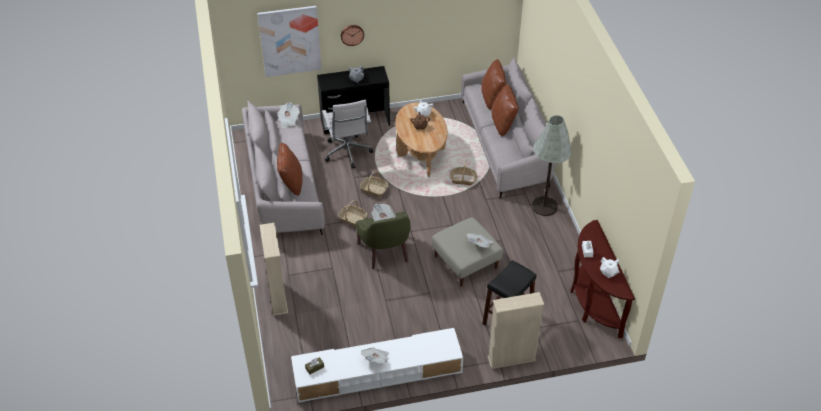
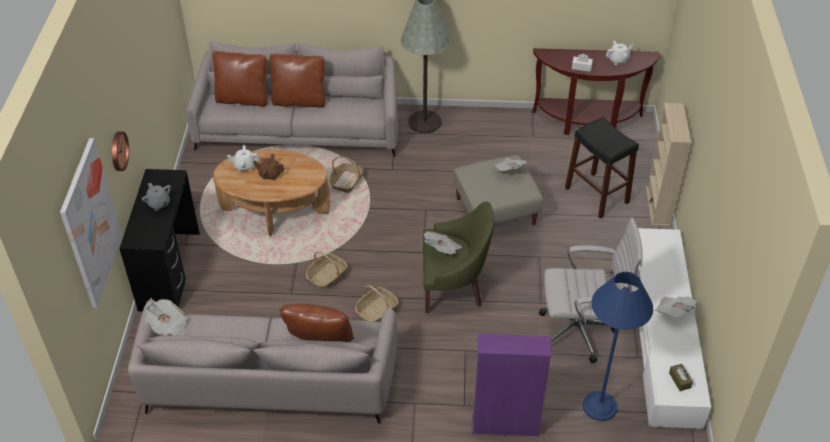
camera: 75 degrees left, 0 degrees up
beige bookcase [260,223,288,316] -> purple bookcase [472,334,552,436]
white office chair [322,100,374,168] -> white office chair moved to [539,218,643,364]
none -> blue floor lamp [583,272,653,421]

